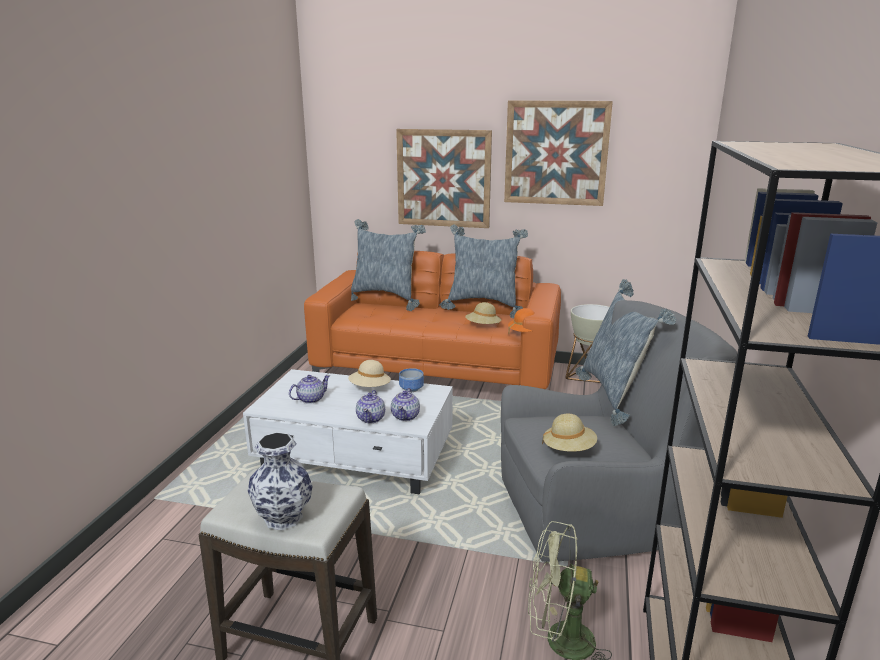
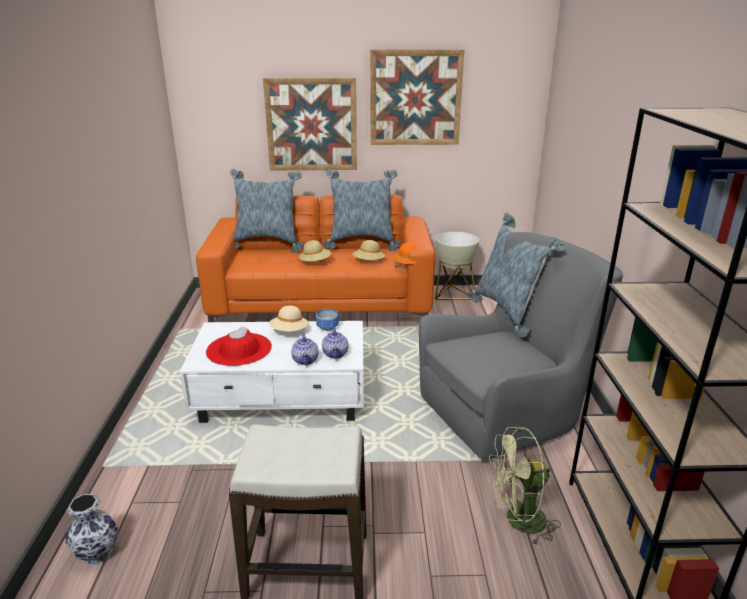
camera: 15 degrees left, 5 degrees up
vase [248,432,313,530] -> vase moved to [65,494,118,565]
teapot [289,375,330,404] -> red hat [206,327,272,366]
beige hat [542,414,597,452] -> beige hat moved to [299,240,331,261]

